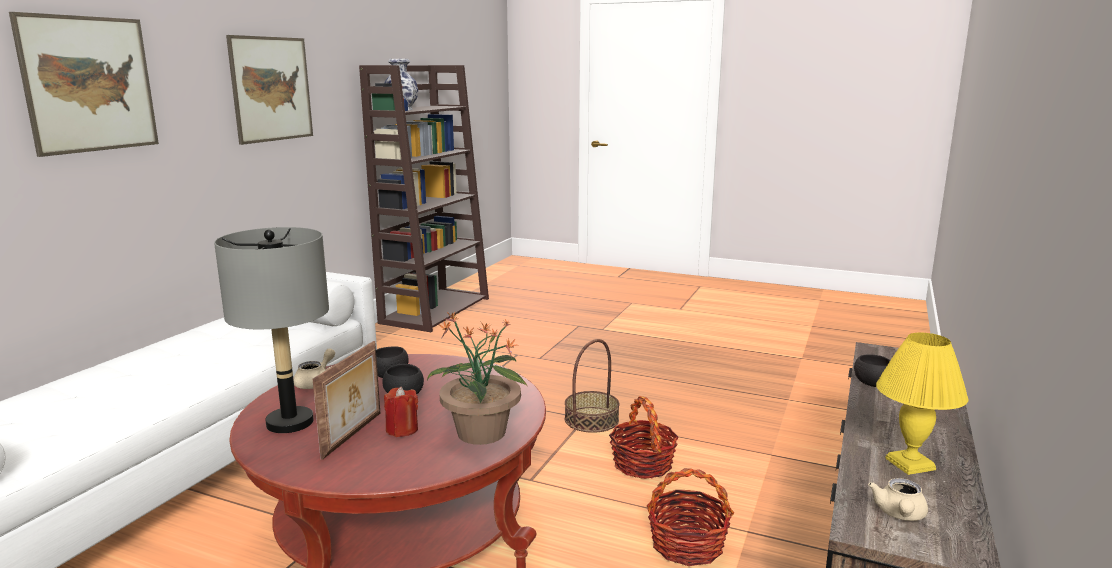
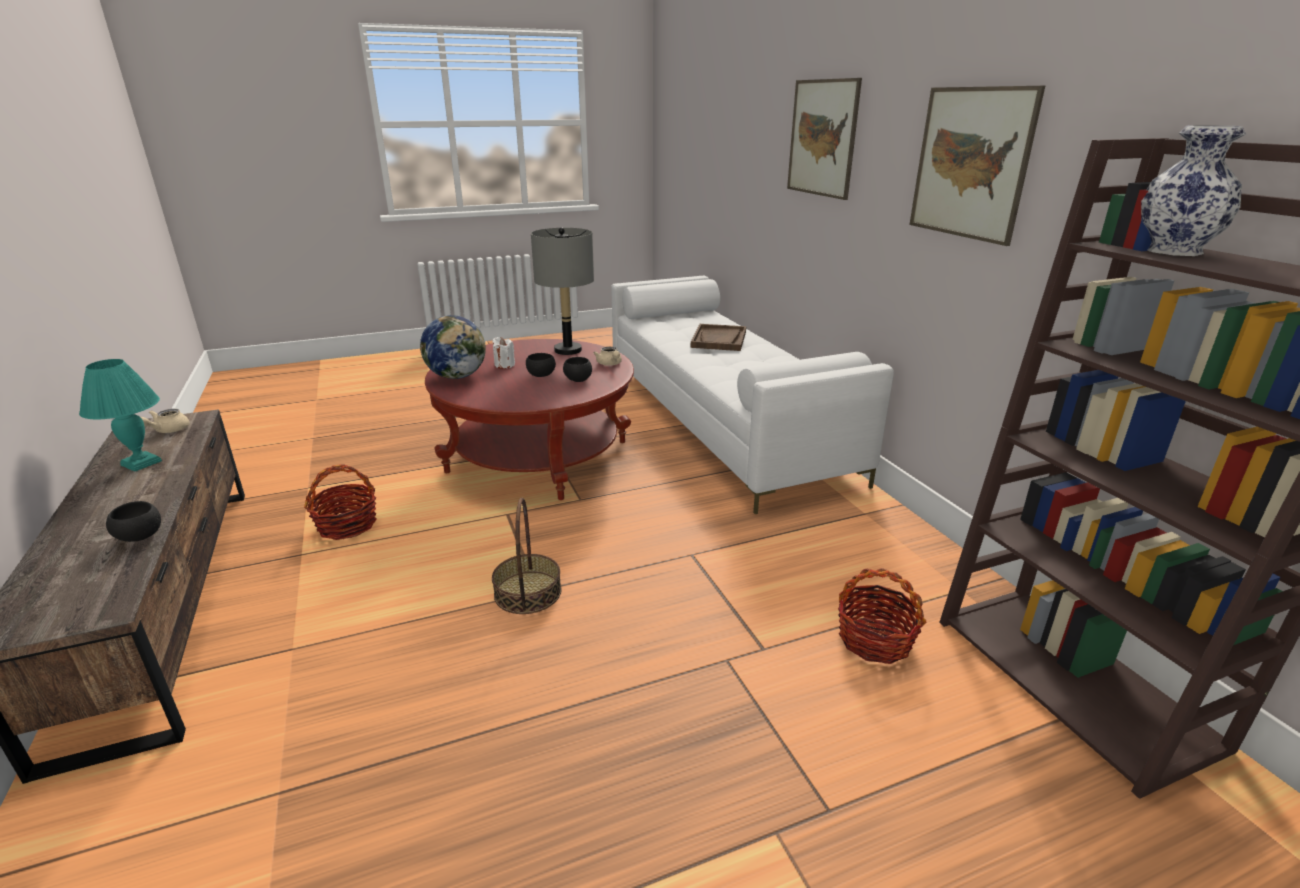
camera: 135 degrees right, 10 degrees up
picture frame [313,341,380,460] -> none
red candle [384,387,418,437] -> white candle [492,337,515,369]
potted plant [427,311,527,445] -> globe [420,315,486,379]
basket [609,396,679,479] -> basket moved to [838,568,927,664]
beige teapot [868,478,928,521] -> beige teapot turned 135 degrees counterclockwise [141,409,190,433]
yellow table lamp [876,332,969,475] -> turquoise table lamp [79,359,162,472]
none -> brown tray [691,324,746,351]

